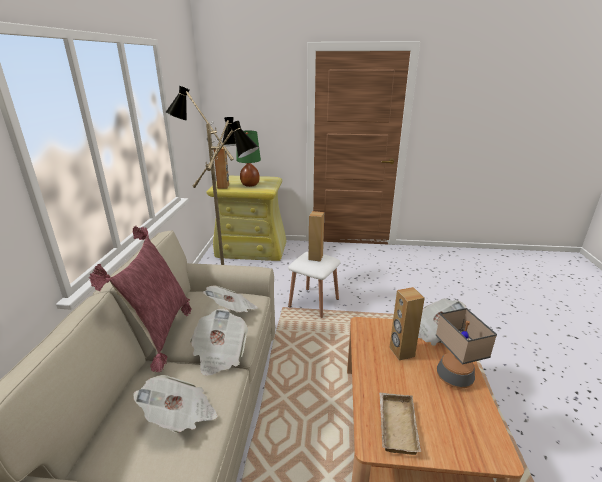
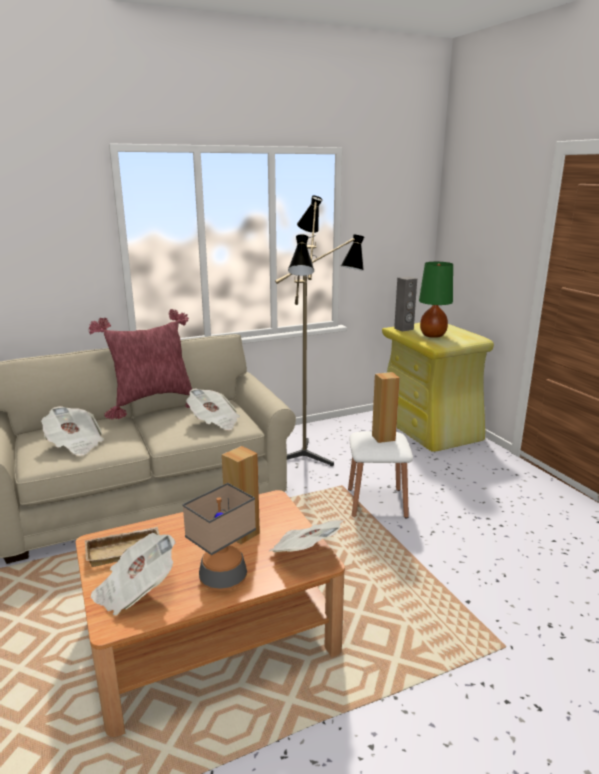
camera: 60 degrees right, 5 degrees down
newspaper [190,309,248,376] -> newspaper moved to [91,533,176,616]
brown speaker [214,147,229,189] -> grey speaker [394,277,417,332]

